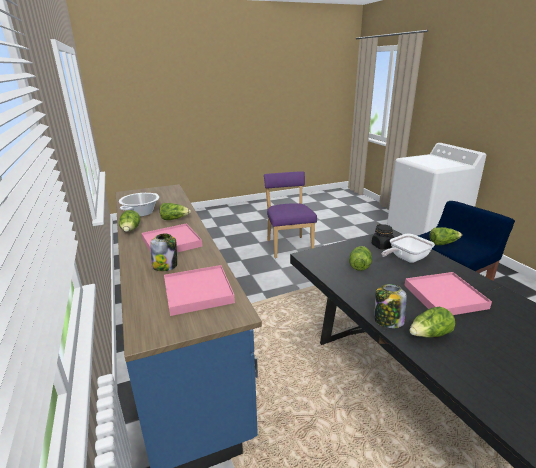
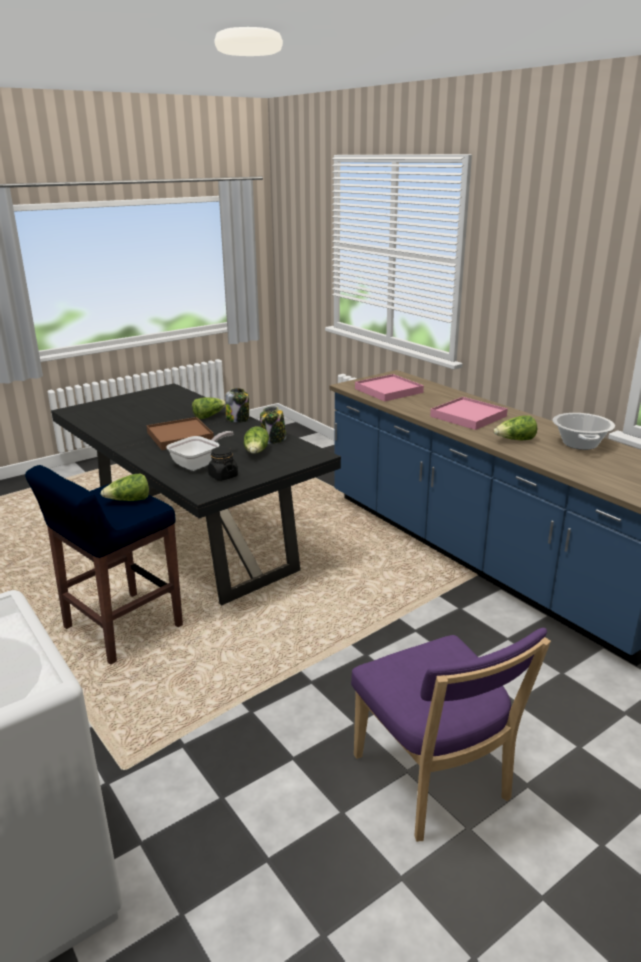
camera: 165 degrees right, 0 degrees up
lettuce [119,210,140,232] -> none
jar [150,234,177,271] -> jar moved to [260,406,286,444]
pink tray [404,272,492,315] -> brown tray [146,417,214,450]

